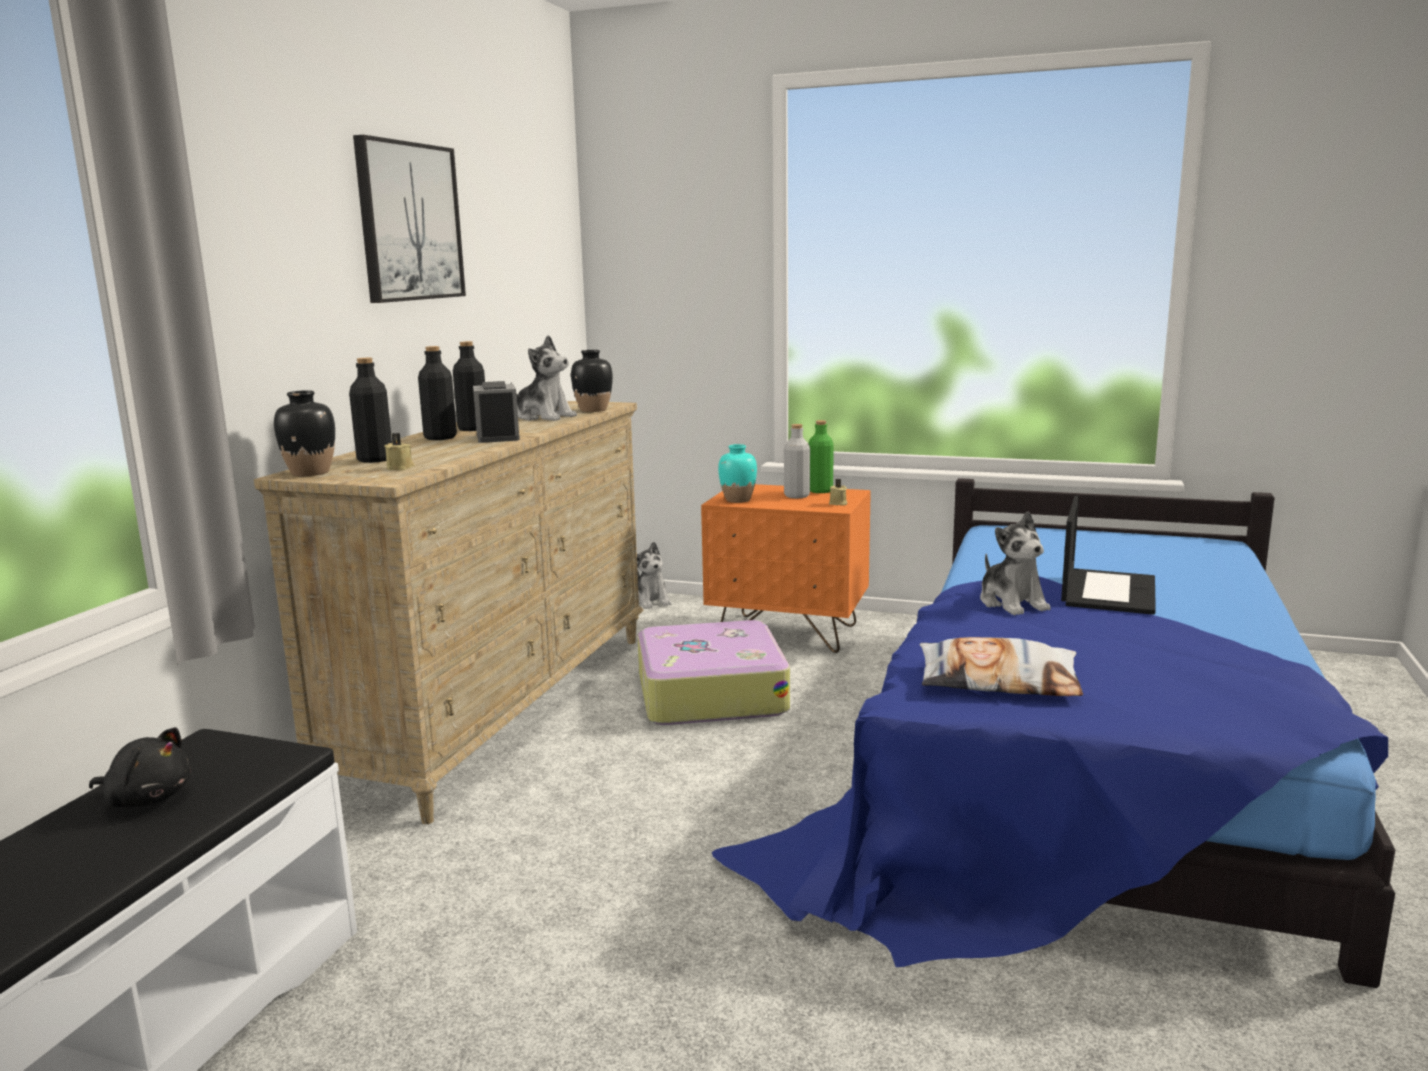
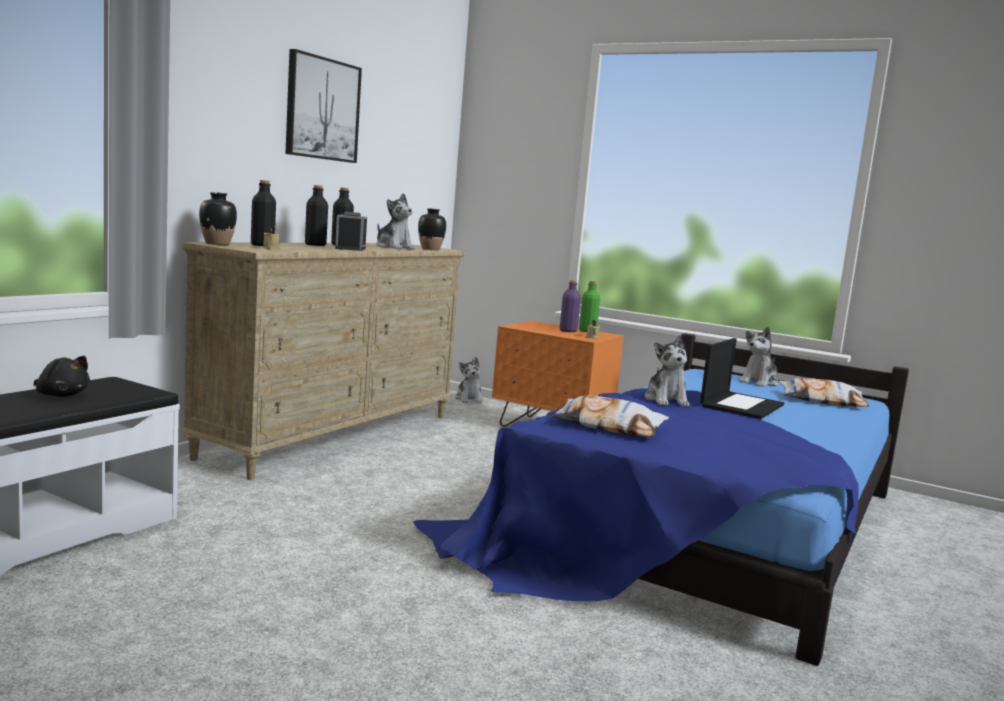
camera: 10 degrees right, 5 degrees down
suitcase [637,620,790,725] -> none
turquoise vase [718,444,757,503] -> none
grey bottle [784,424,810,498] -> purple bottle [560,280,581,332]
none -> plush toy [739,327,778,387]
none -> pillow [778,378,869,407]

